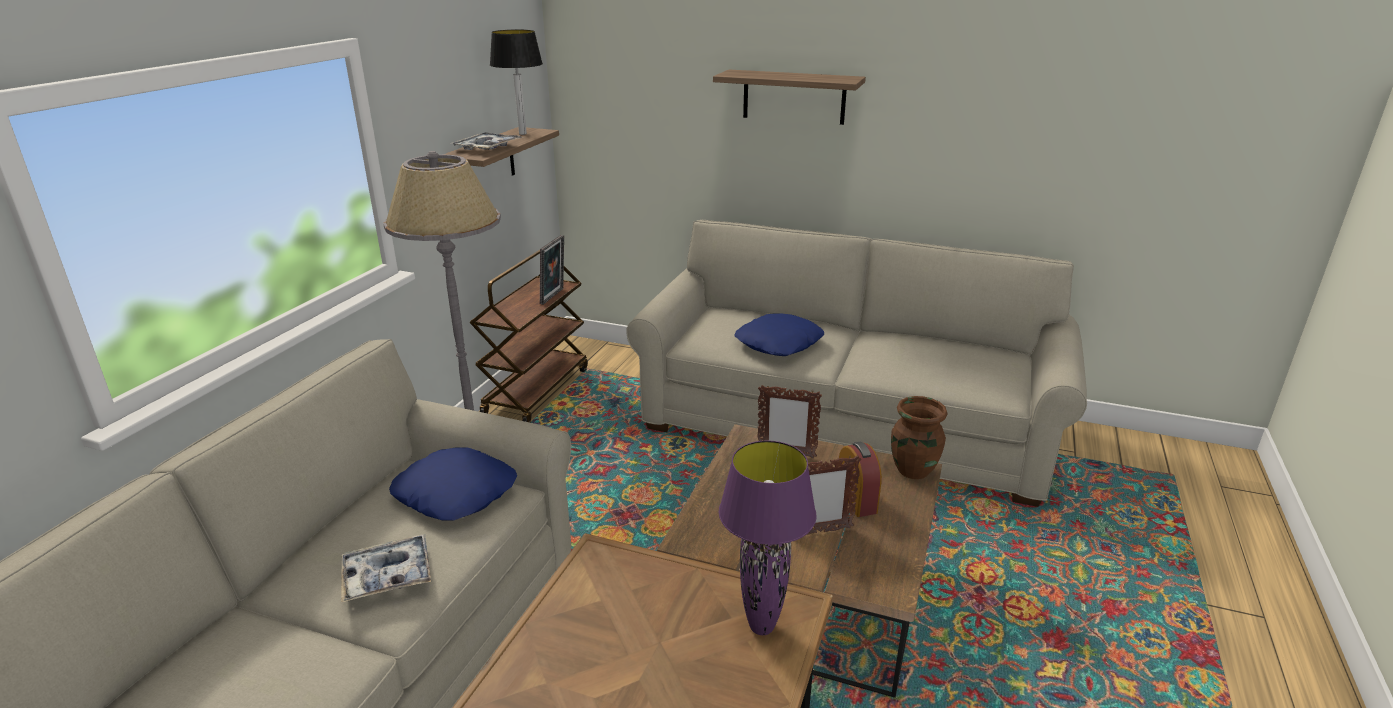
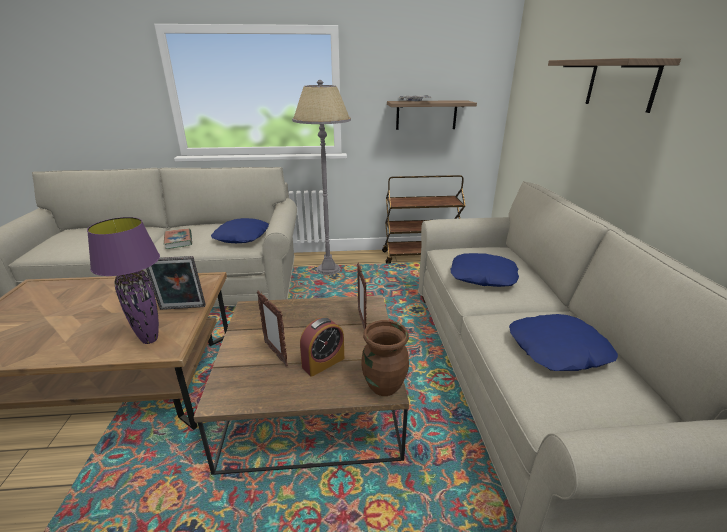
camera: 65 degrees right, 0 degrees up
tray [341,534,431,603] -> book [164,229,192,249]
table lamp [490,30,543,135] -> none
picture frame [540,235,564,305] -> picture frame moved to [146,256,206,310]
none -> blue pillow [509,314,618,371]

